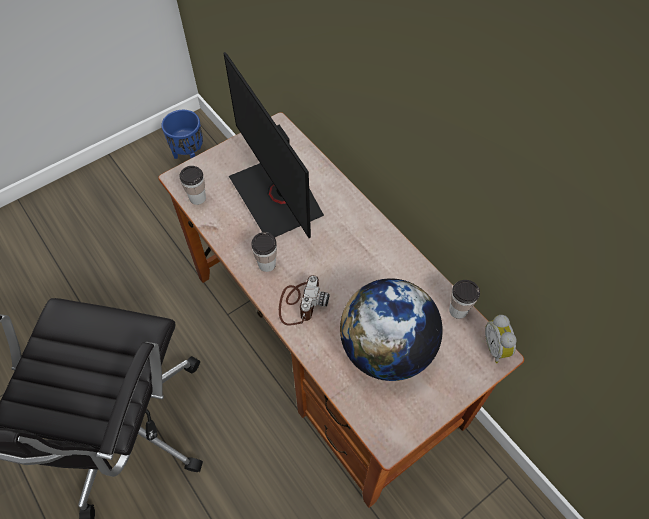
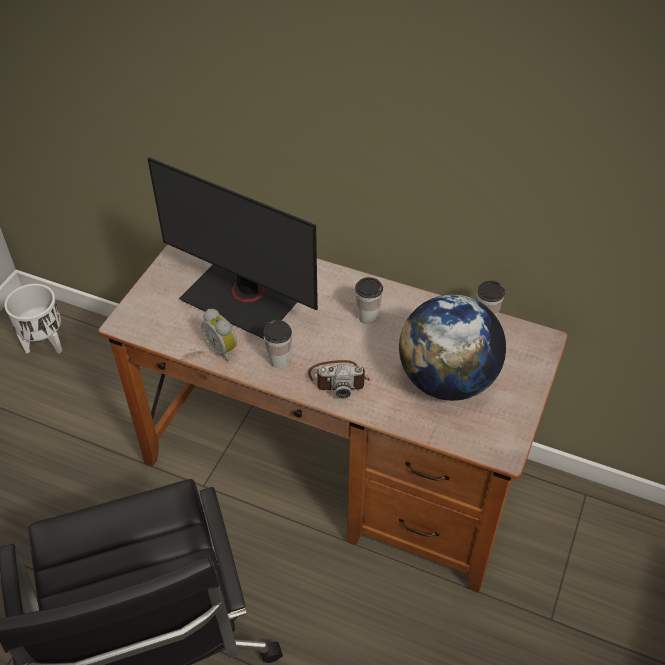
camera: 30 degrees left, 10 degrees down
blue planter [161,110,203,159] -> white planter [4,284,63,354]
cup [180,166,206,205] -> cup moved to [355,277,383,324]
camera [279,275,330,326] -> camera turned 105 degrees clockwise [308,360,370,399]
alarm clock [485,315,517,363] -> alarm clock moved to [201,309,237,361]

